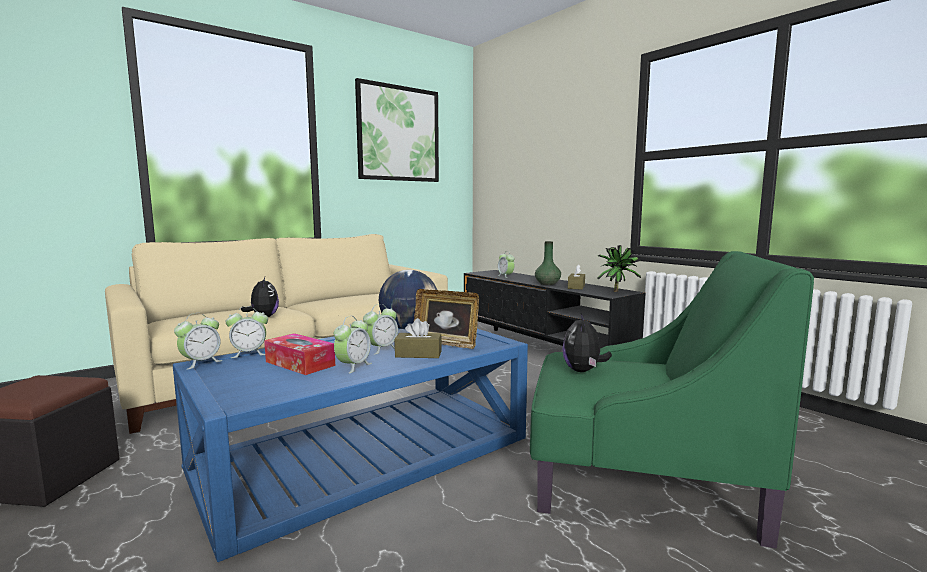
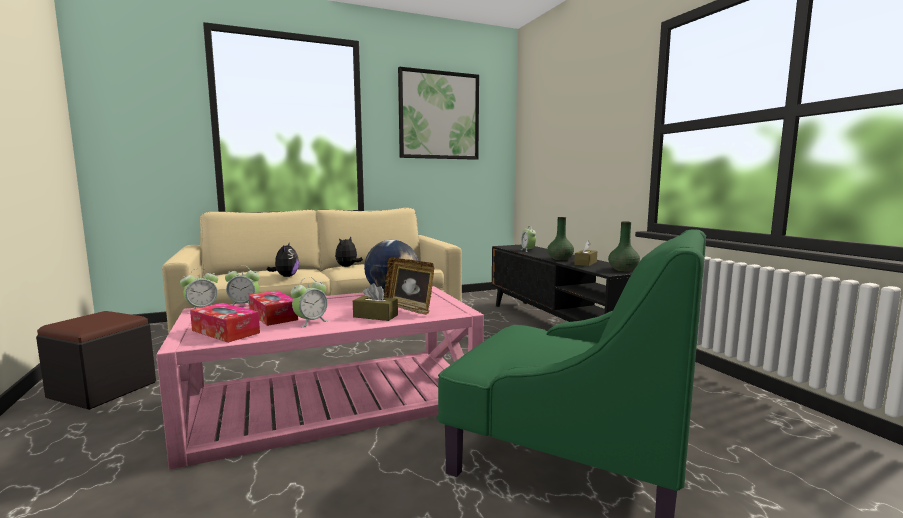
camera: 15 degrees right, 0 degrees up
blue coffee table [173,328,528,562] -> pink coffee table [156,286,484,470]
alarm clock [363,304,398,355] -> none
plush toy [562,314,612,372] -> plush toy moved to [335,237,363,267]
potted plant [597,245,641,292] -> green vase [608,222,640,272]
none -> tissue box [190,303,260,343]

